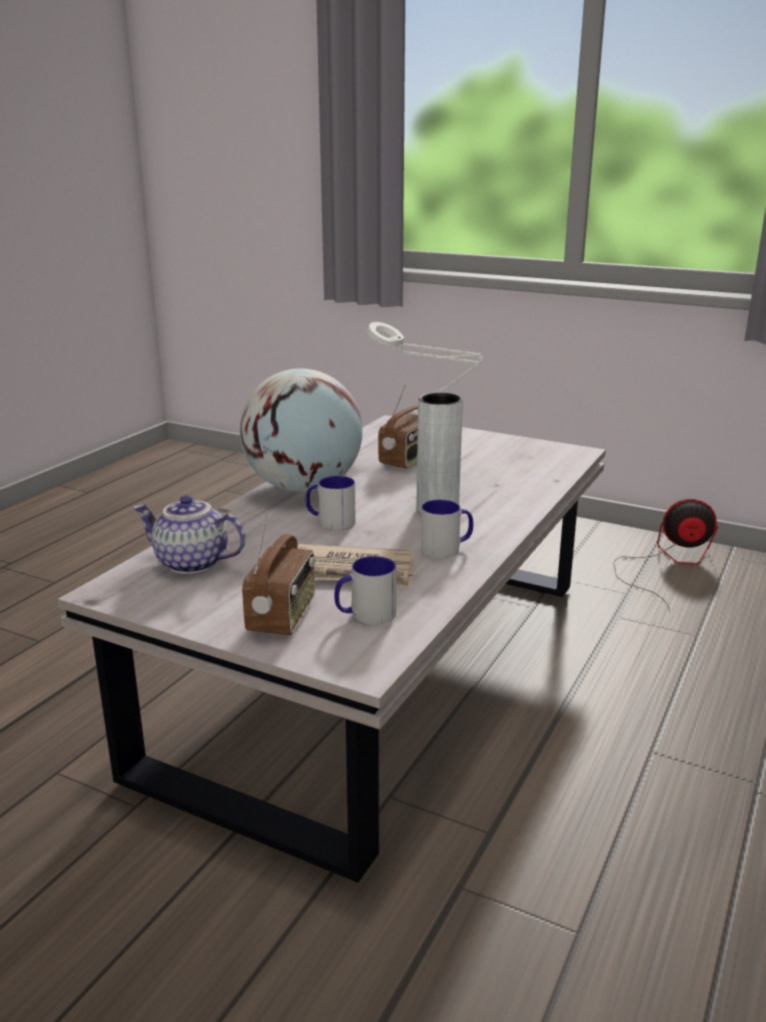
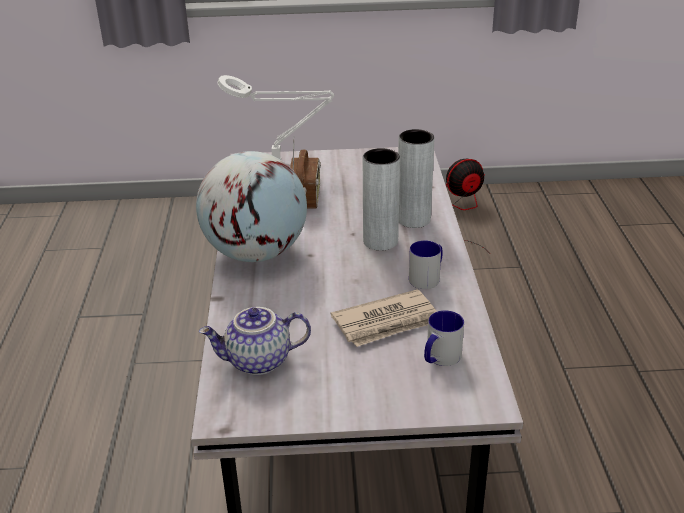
camera: 30 degrees left, 10 degrees up
radio [242,510,315,635] -> none
mug [306,476,356,530] -> none
none -> grey vase [398,129,434,228]

